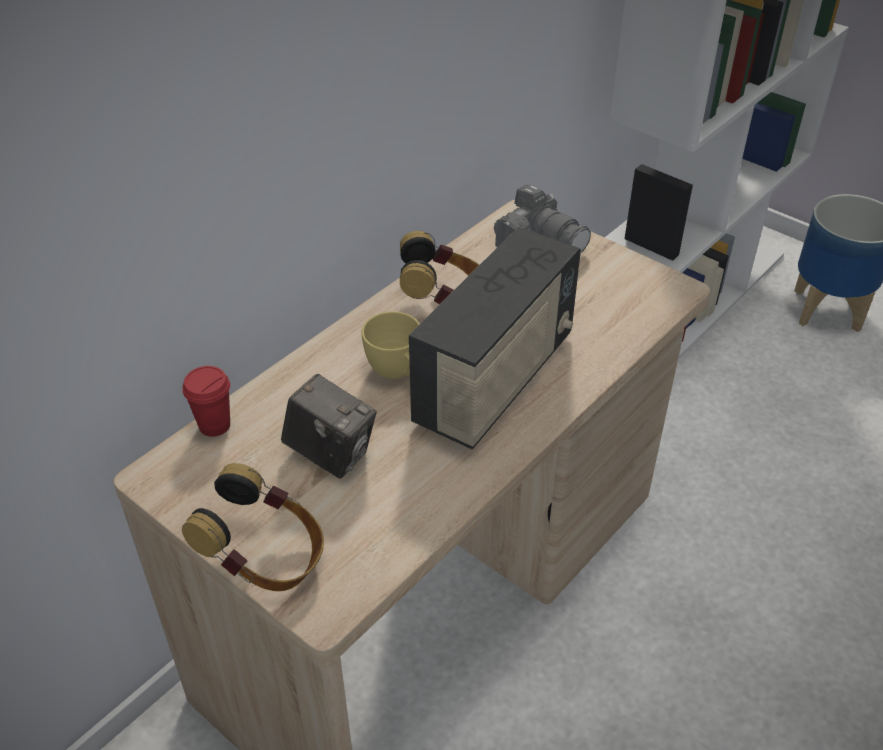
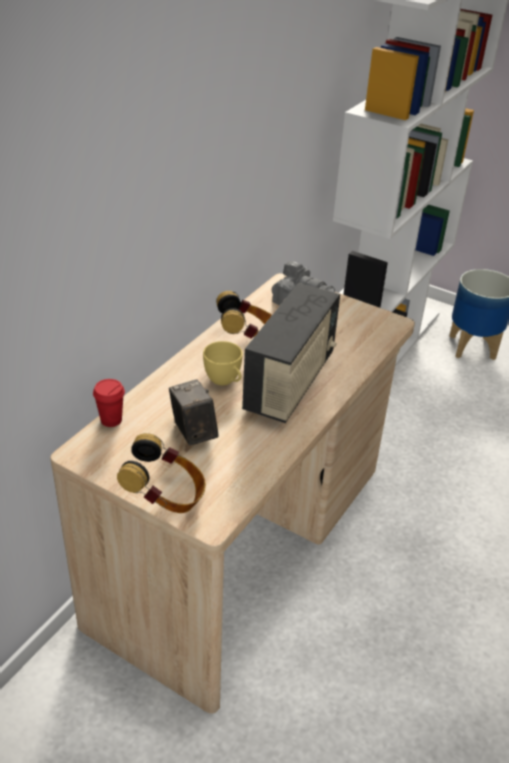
camera: 10 degrees left, 5 degrees down
camera [281,374,377,479] -> camera turned 135 degrees counterclockwise [169,379,219,446]

